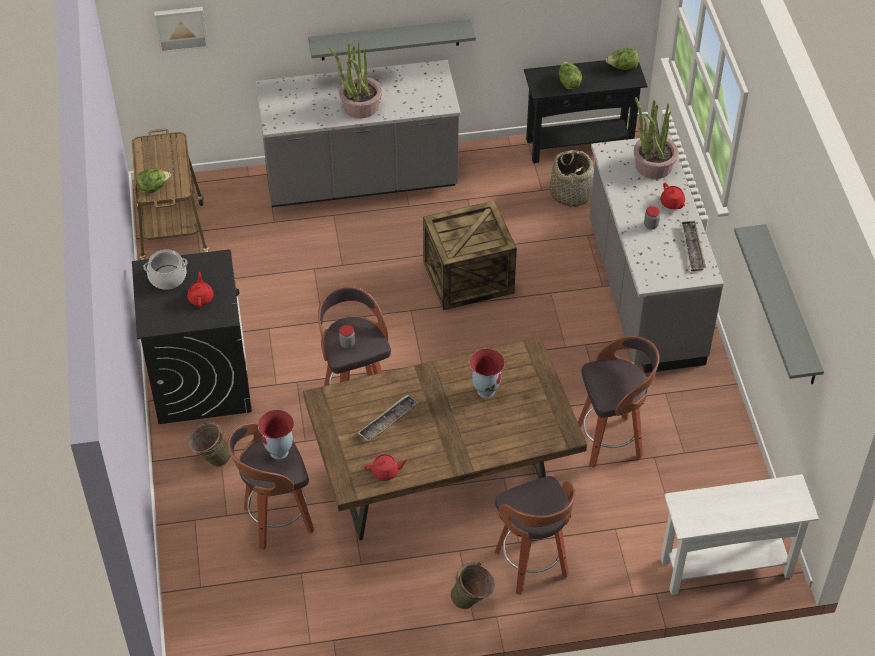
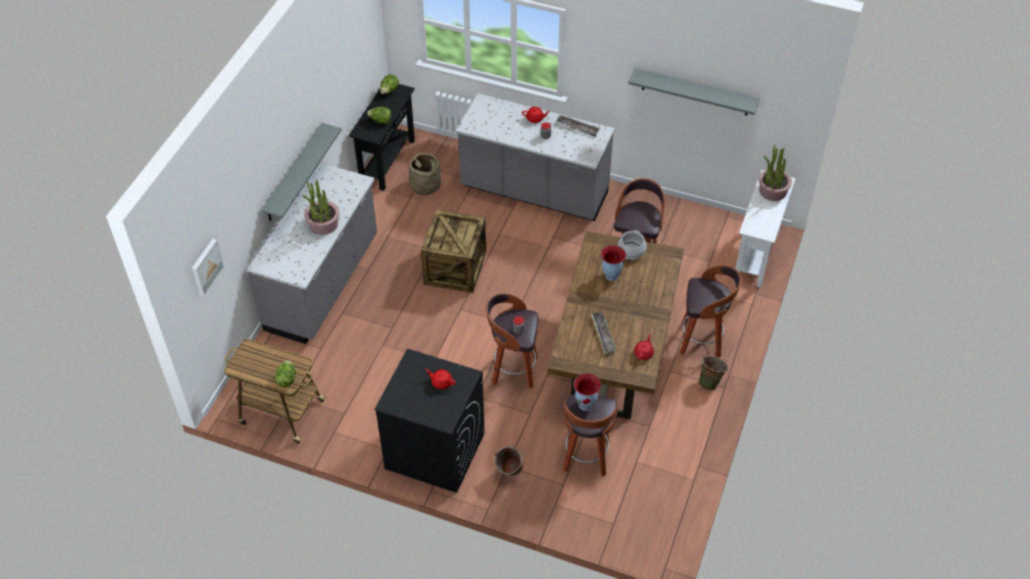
camera: 60 degrees left, 0 degrees up
cooking pot [143,250,187,290] -> cooking pot moved to [618,230,646,260]
potted plant [634,97,678,179] -> potted plant moved to [759,145,792,201]

